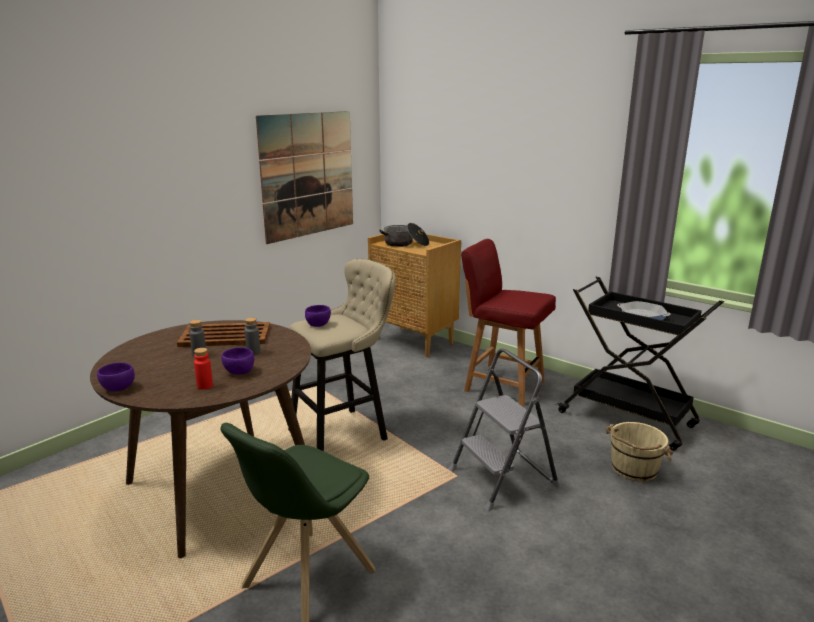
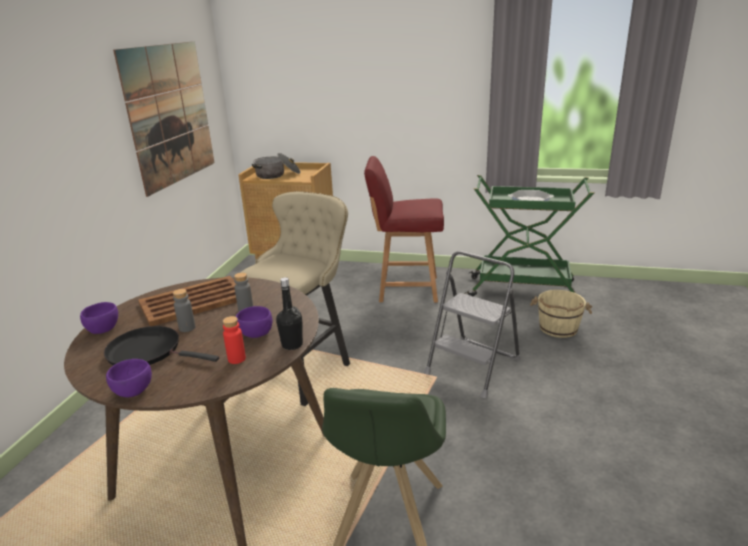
camera: 25 degrees left, 5 degrees up
purple bowl [305,305,331,327] -> purple bowl moved to [80,302,118,334]
black cart [556,277,725,451] -> green cart [464,175,595,297]
none -> black frying pan [104,326,219,365]
none -> black bottle [276,277,303,350]

